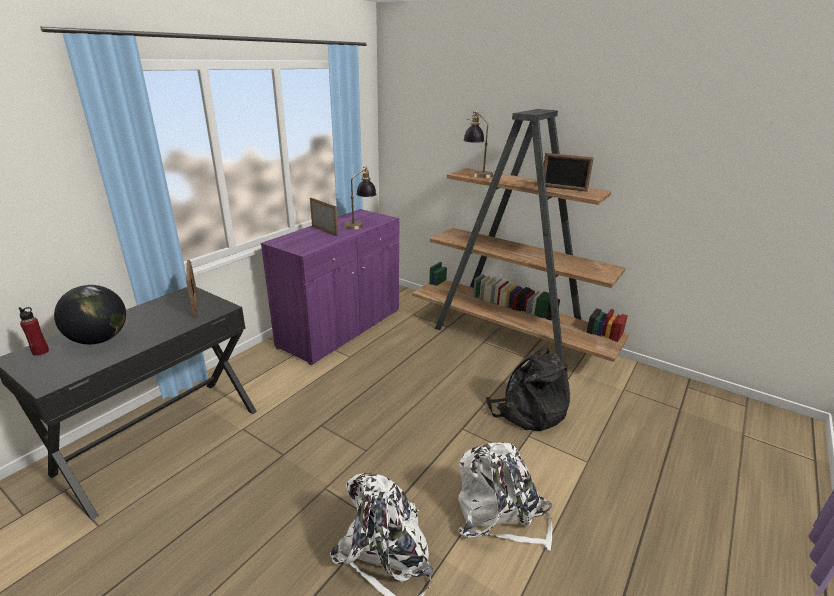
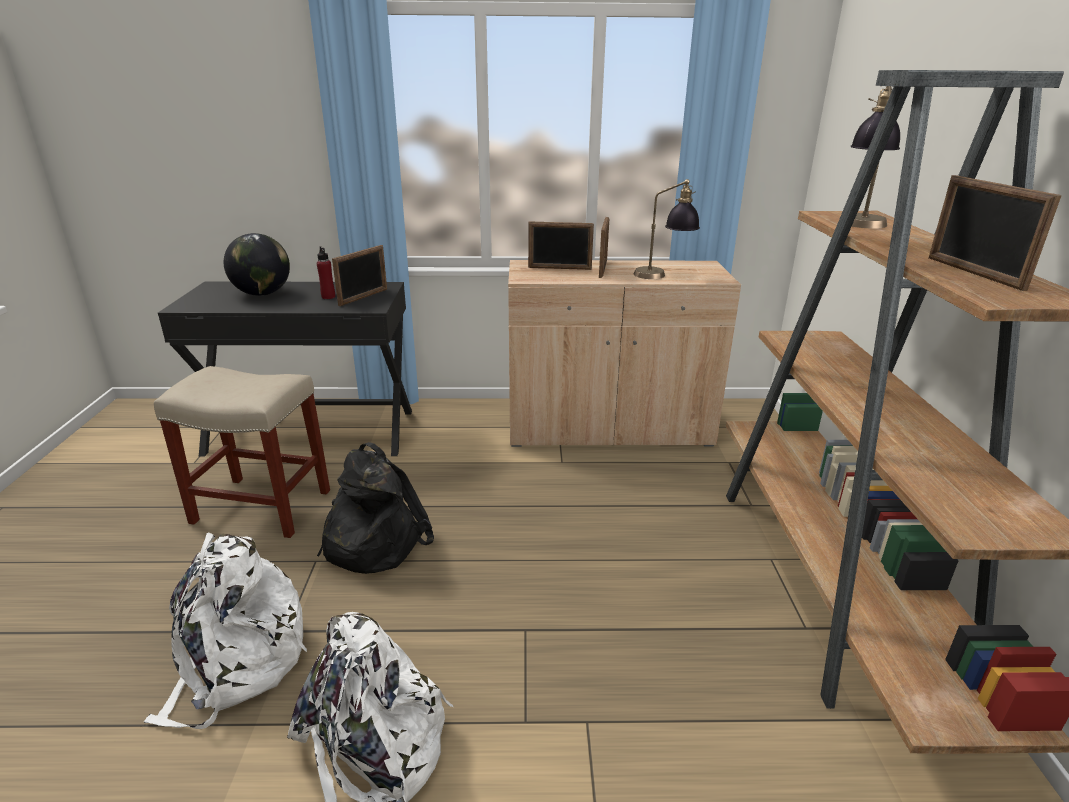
camera: 55 degrees right, 0 degrees up
red bottle [19,307,49,356] -> red bottle moved to [317,246,335,299]
purple cabinet [261,209,399,365] -> beige cabinet [508,260,741,447]
black backpack [486,347,570,431] -> black backpack moved to [317,442,434,574]
none -> beige stool [154,366,330,538]
none -> picture frame [528,221,594,270]

